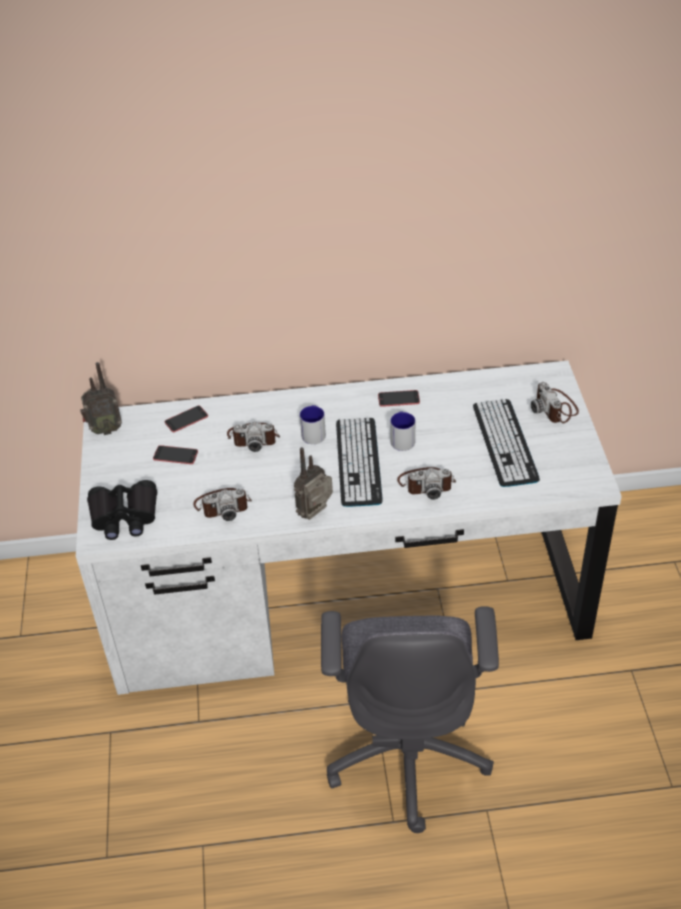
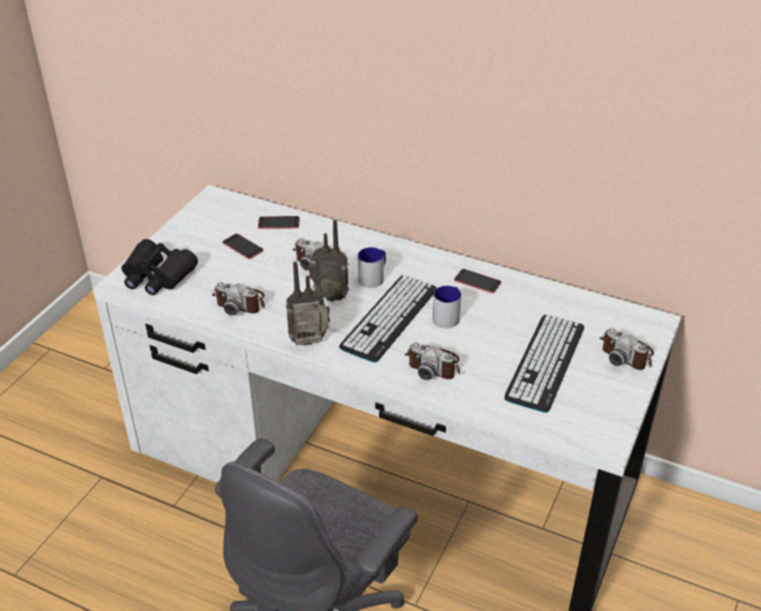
camera: 30 degrees right, 5 degrees down
radio [80,362,122,435] -> radio moved to [308,219,349,302]
camera [531,382,579,423] -> camera turned 60 degrees counterclockwise [599,328,654,370]

